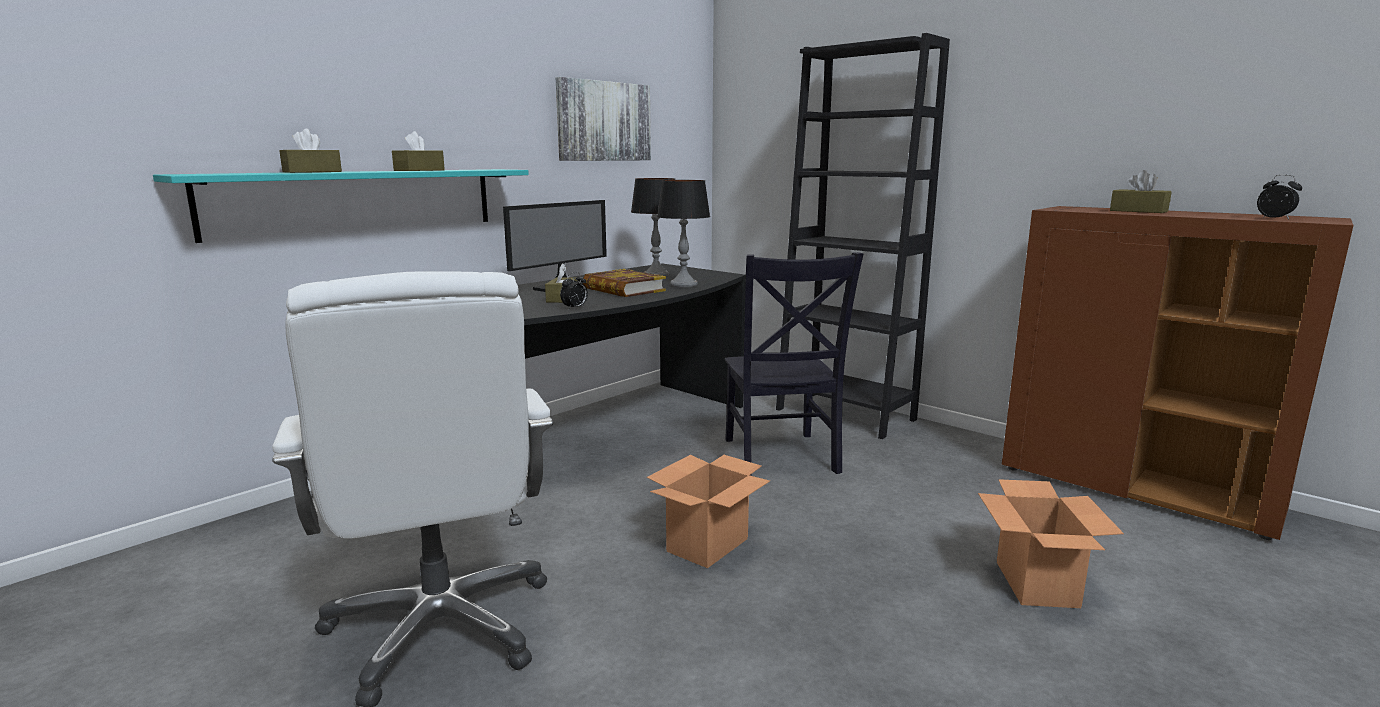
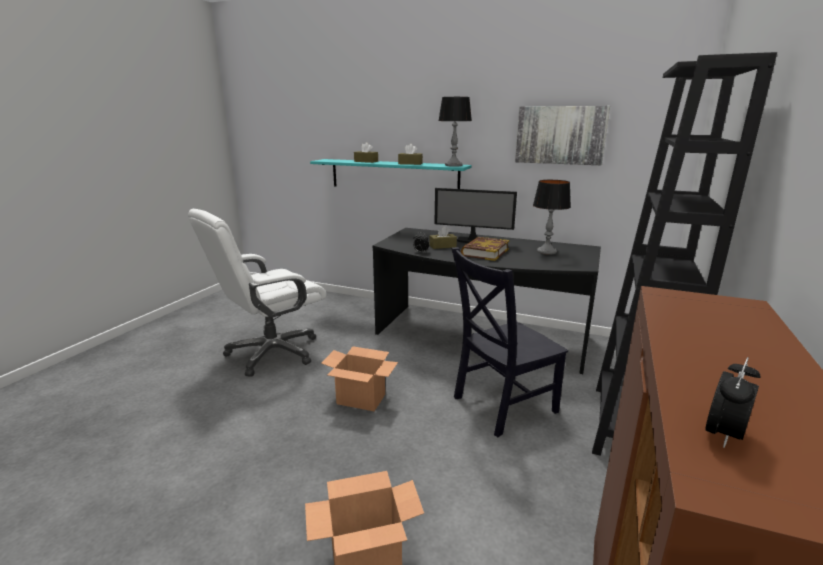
camera: 70 degrees right, 5 degrees up
table lamp [657,180,710,287] -> table lamp moved to [439,97,472,167]
brown tissue box [1110,170,1172,213] -> none

